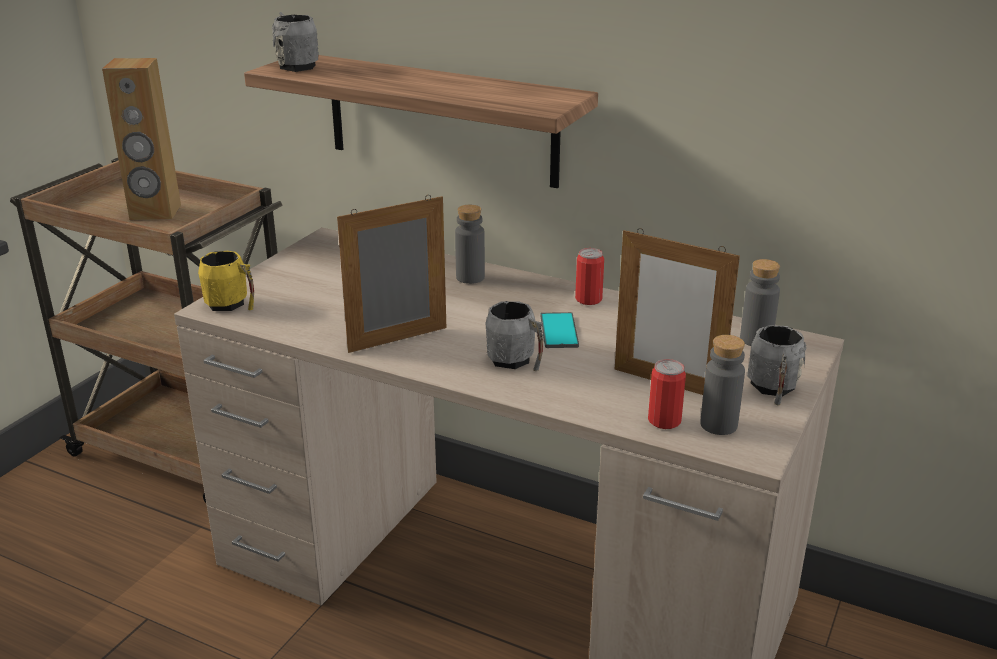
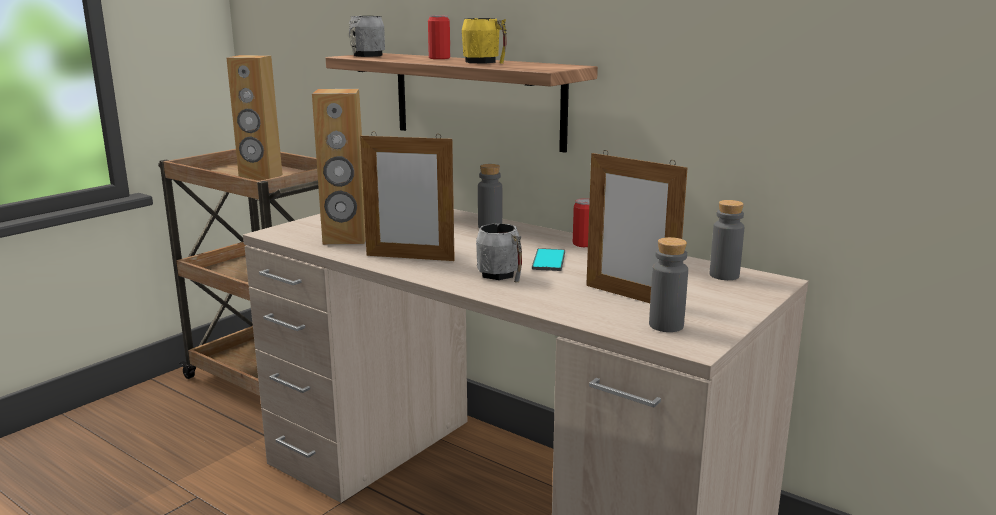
camera: 10 degrees right, 10 degrees down
yellow mug [198,251,254,311] -> yellow mug moved to [462,18,507,64]
picture frame [337,195,446,353] -> picture frame turned 150 degrees counterclockwise [360,132,455,261]
can [648,359,686,429] -> can moved to [428,15,450,59]
grey mug [747,325,807,406] -> none
none -> brown speaker [312,89,366,245]

